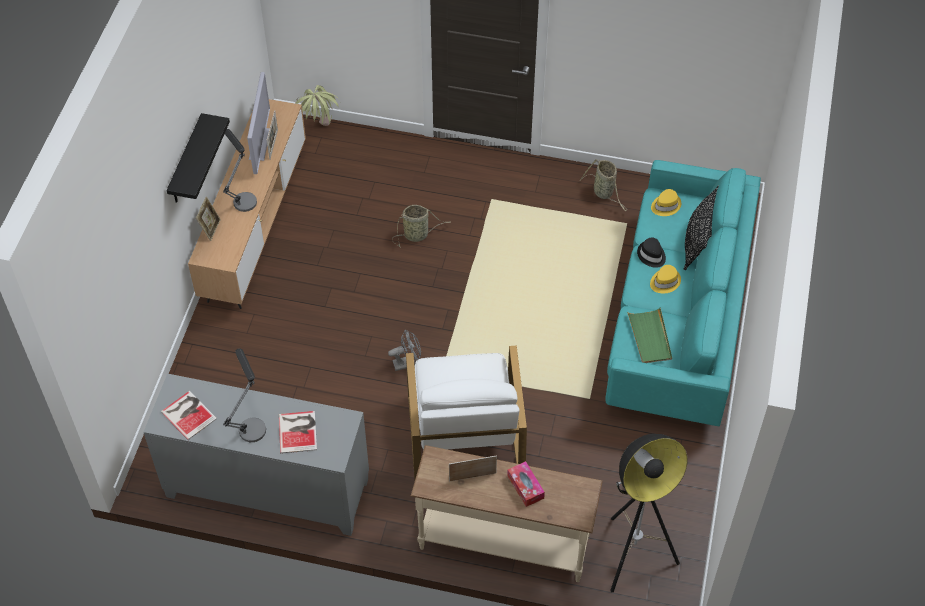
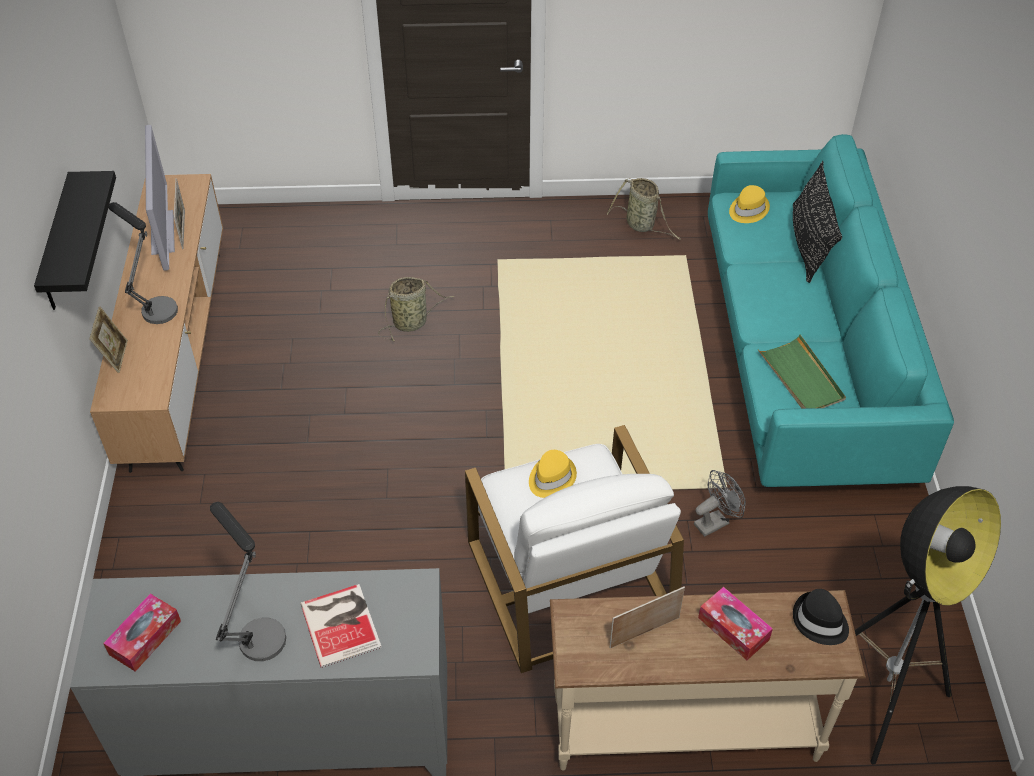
camera: 15 degrees left, 5 degrees down
book [161,391,217,440] -> tissue box [103,593,181,672]
potted plant [295,85,340,126] -> none
grey fan [388,329,421,371] -> grey fan moved to [694,470,746,537]
black hat [637,238,666,268] -> black hat moved to [793,589,849,645]
yellow hat [650,265,681,293] -> yellow hat moved to [529,450,577,498]

